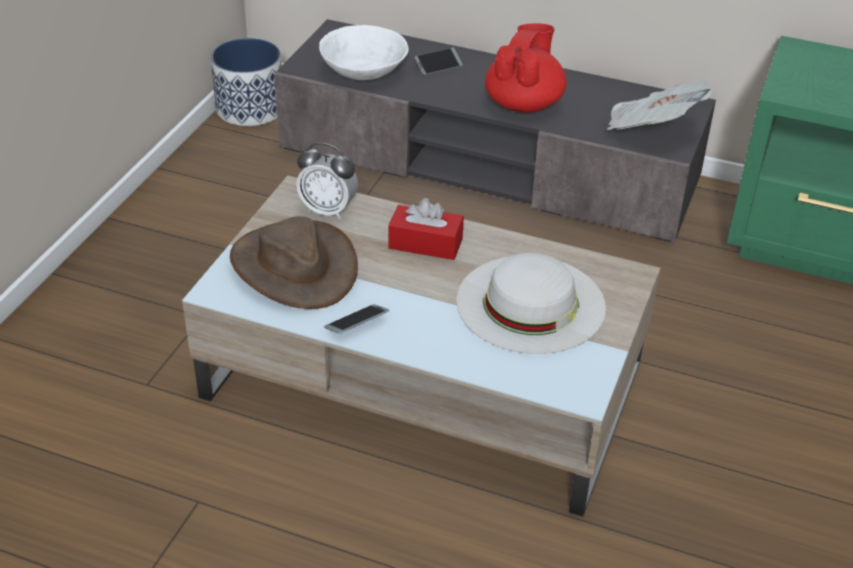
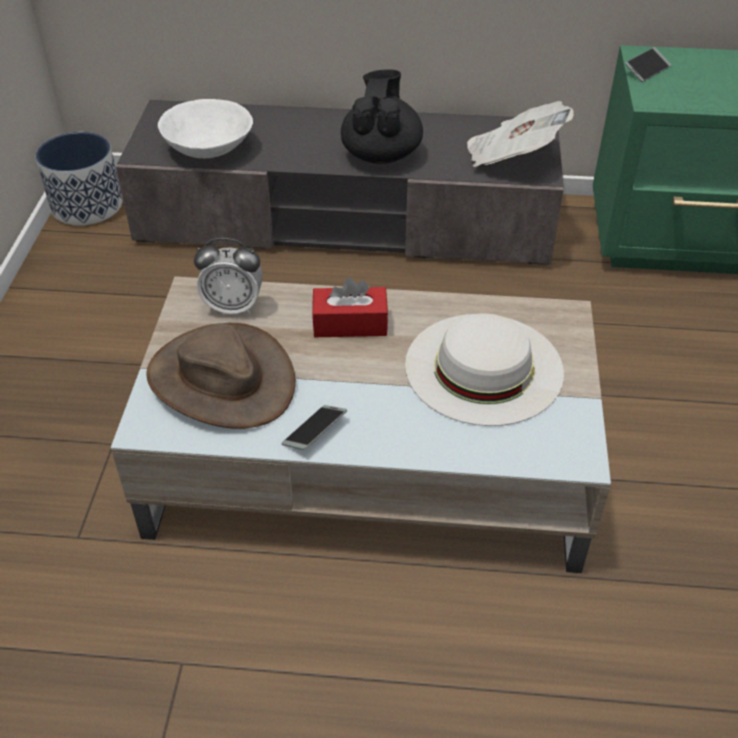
camera: 15 degrees left, 5 degrees up
phone [415,48,463,75] -> phone moved to [625,47,671,82]
red teapot [485,23,566,113] -> black teapot [341,69,423,164]

